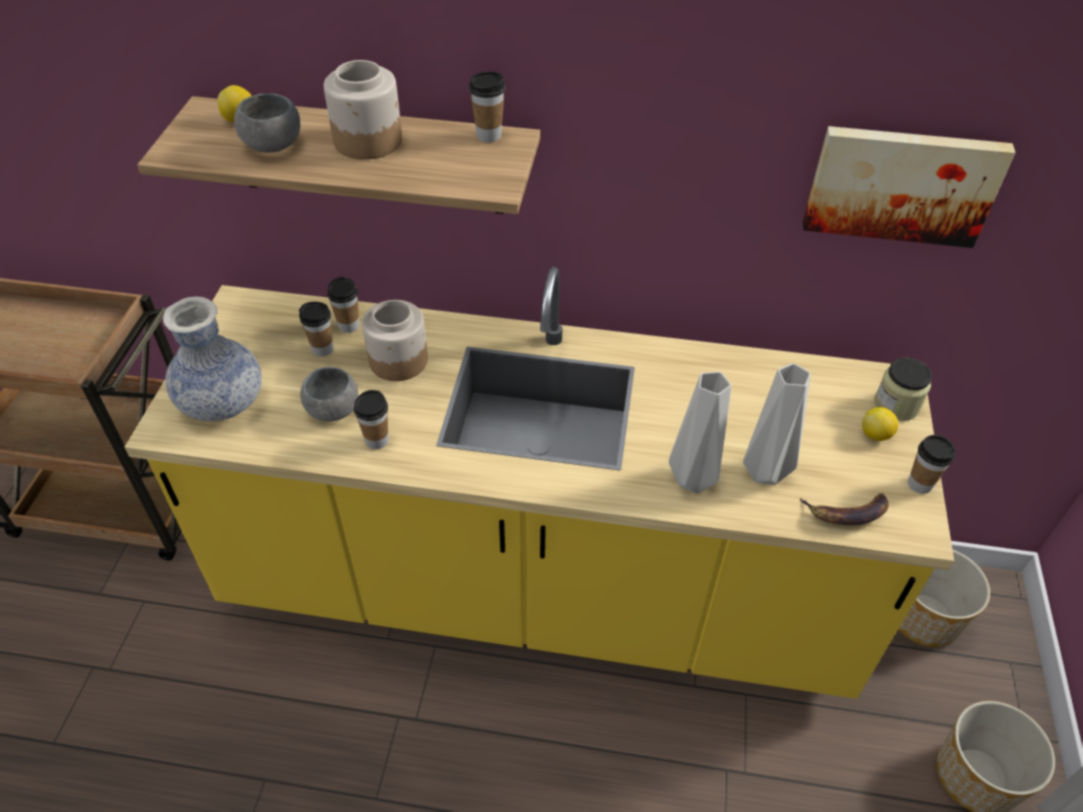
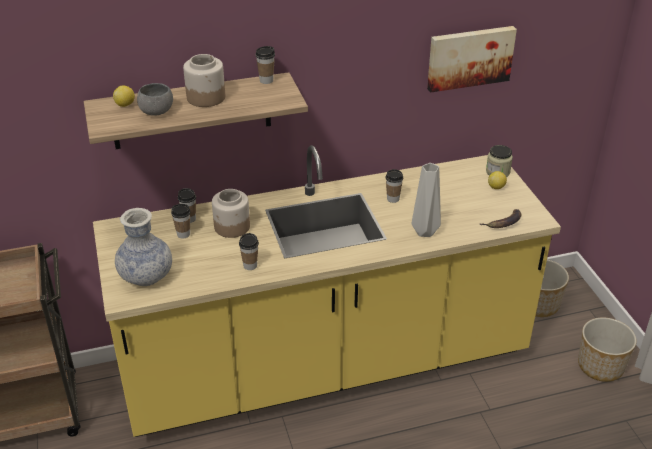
camera: 25 degrees left, 10 degrees down
grey bowl [300,367,358,422] -> none
grey vase [743,363,811,485] -> none
cup [908,435,955,494] -> cup moved to [385,169,403,203]

